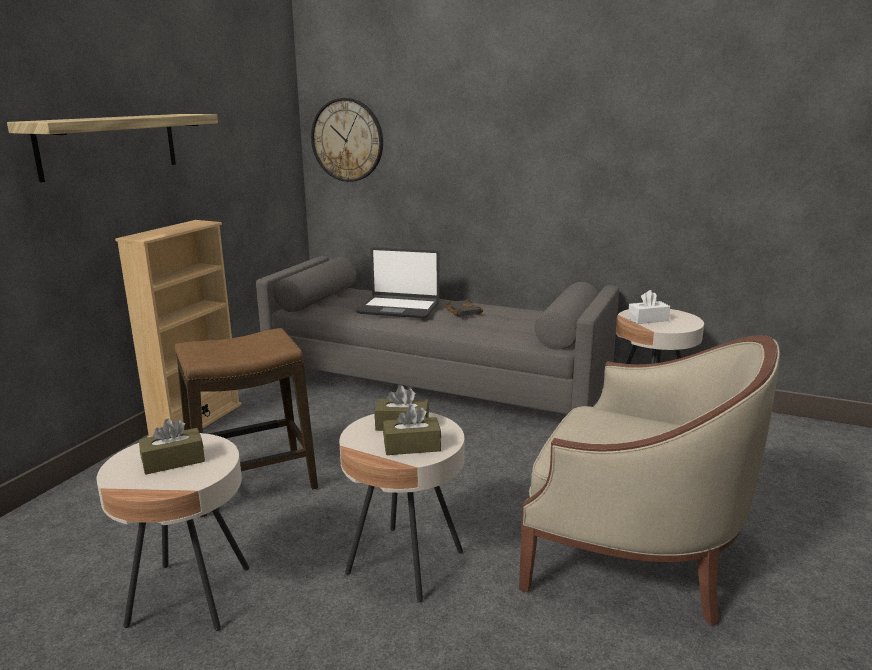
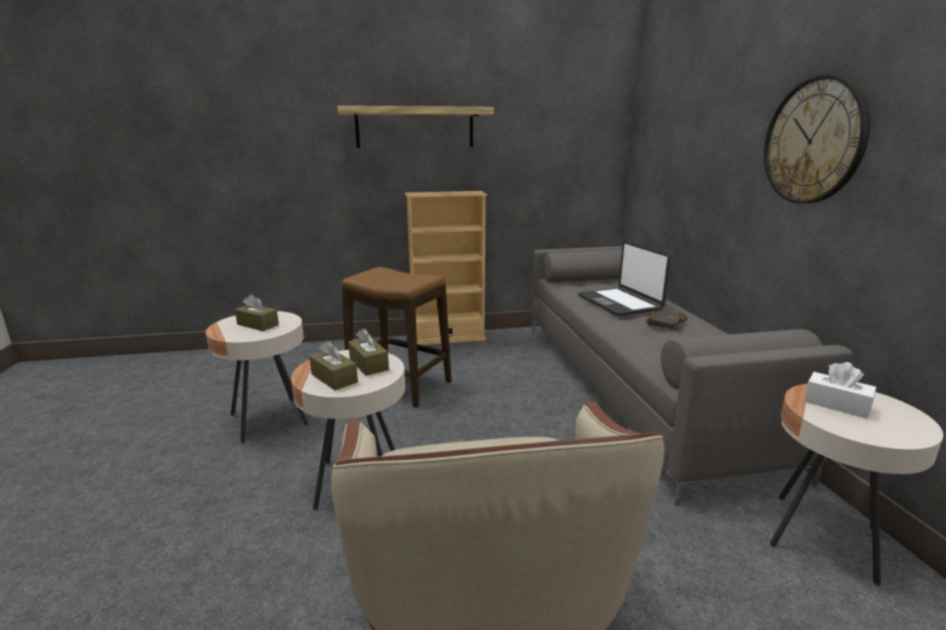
camera: 55 degrees right, 0 degrees up
wall clock [311,98,383,182] -> wall clock moved to [764,75,870,204]

